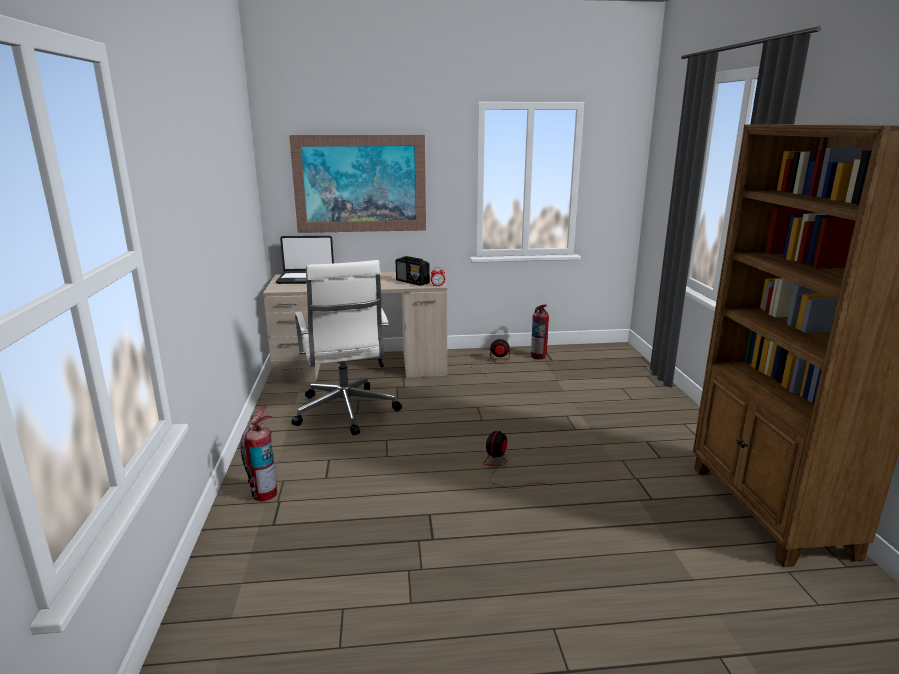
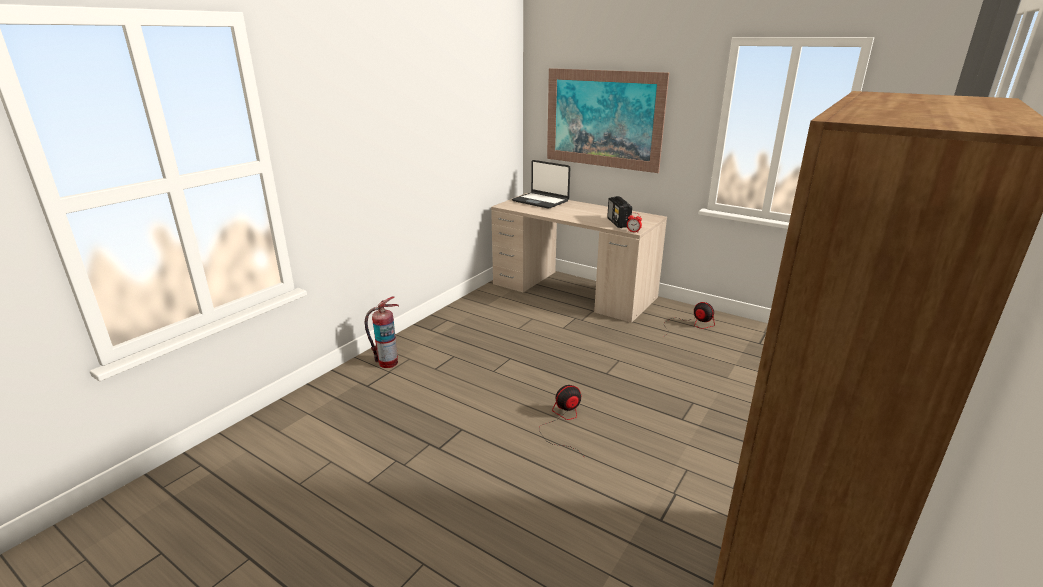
camera: 40 degrees right, 5 degrees up
white office chair [292,260,402,435] -> none
fire extinguisher [531,304,549,360] -> none

